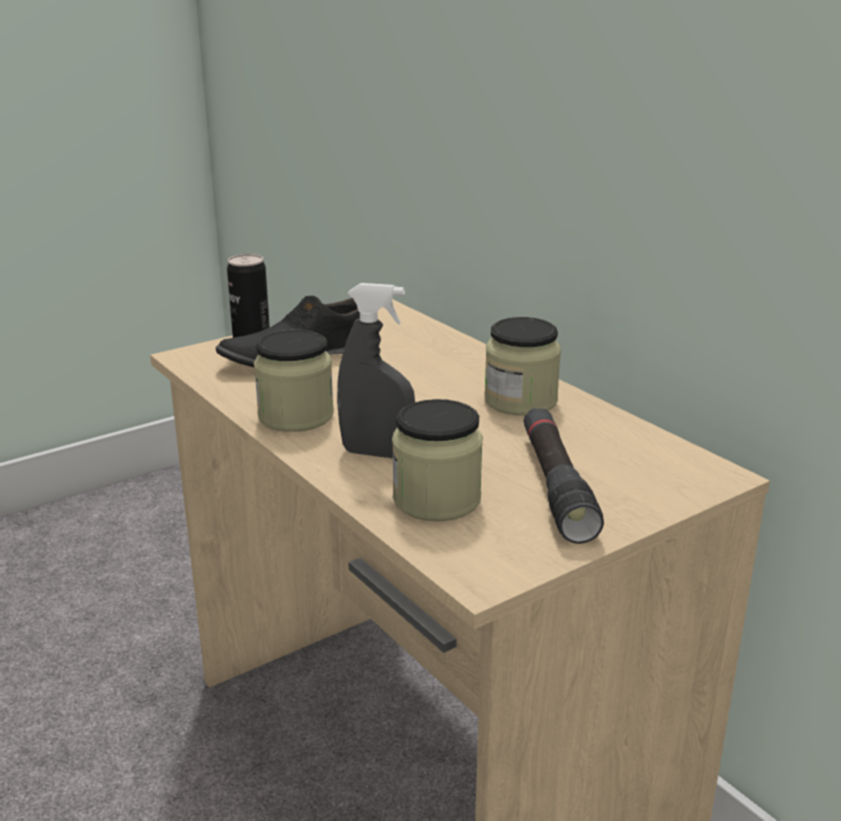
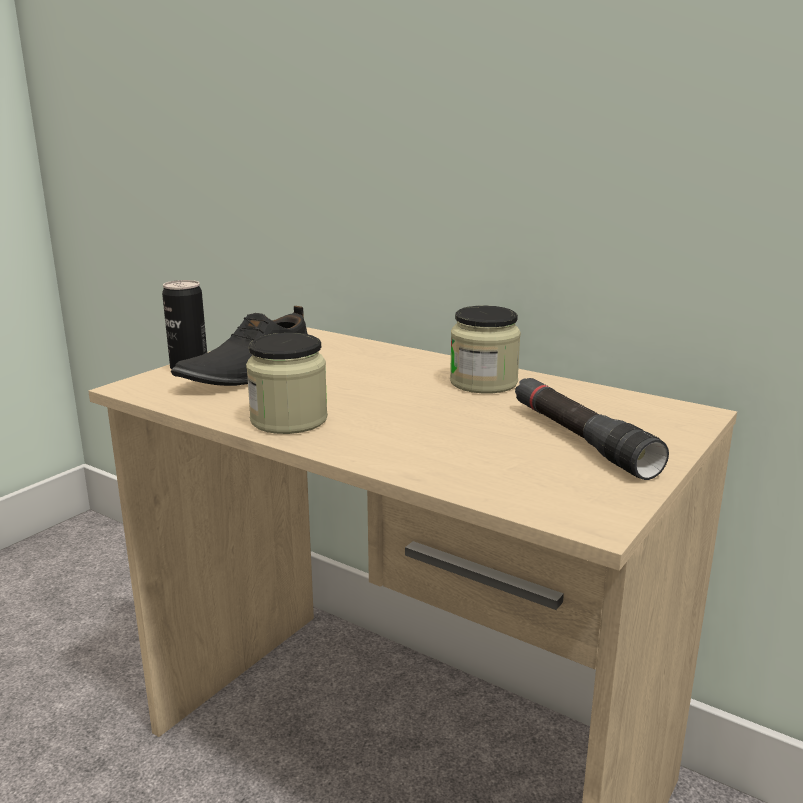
camera: 20 degrees left, 5 degrees down
grey spray bottle [337,283,415,458] -> none
jar [392,399,483,521] -> none

